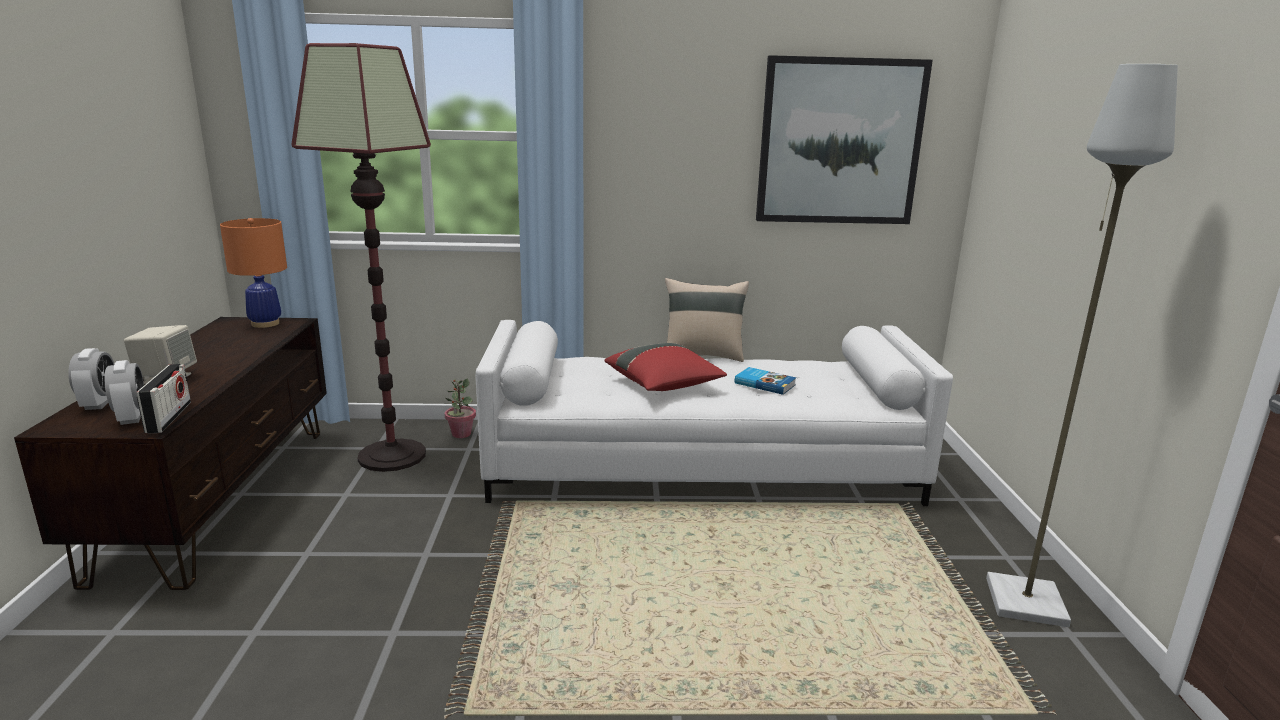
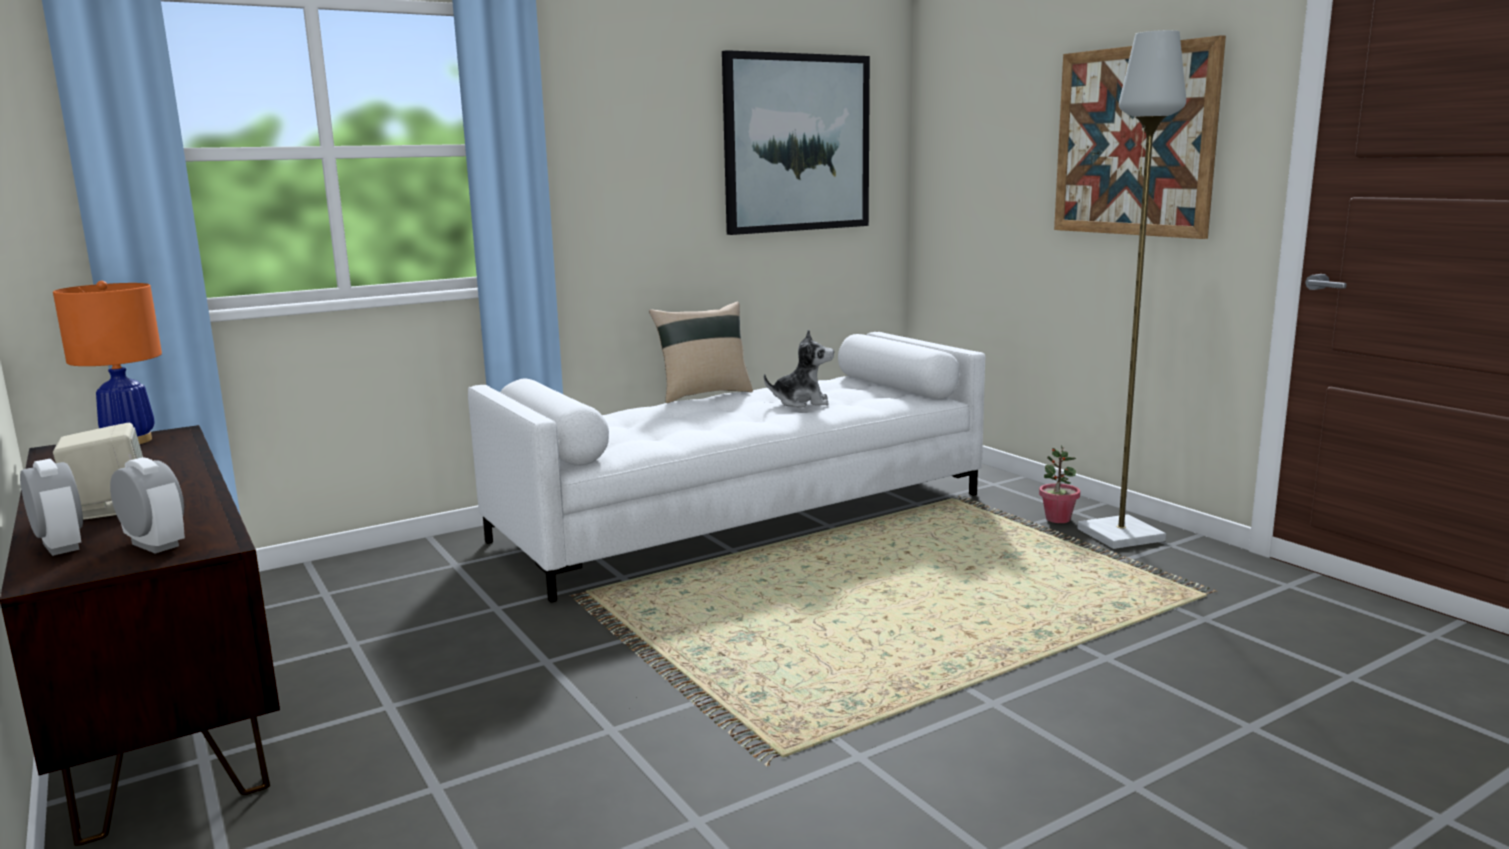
camera: 30 degrees left, 5 degrees down
radio [137,364,191,434] -> none
floor lamp [291,43,431,472] -> none
potted plant [445,378,476,438] -> potted plant moved to [1039,445,1080,523]
red pillow [604,343,727,391] -> none
book [735,367,796,395] -> plush toy [764,330,834,408]
none -> picture [1054,35,1226,239]

